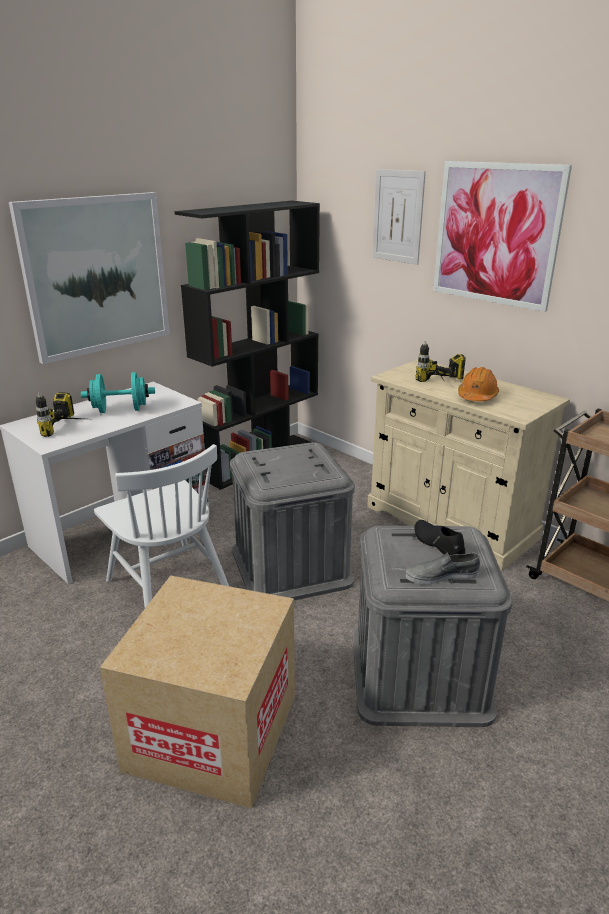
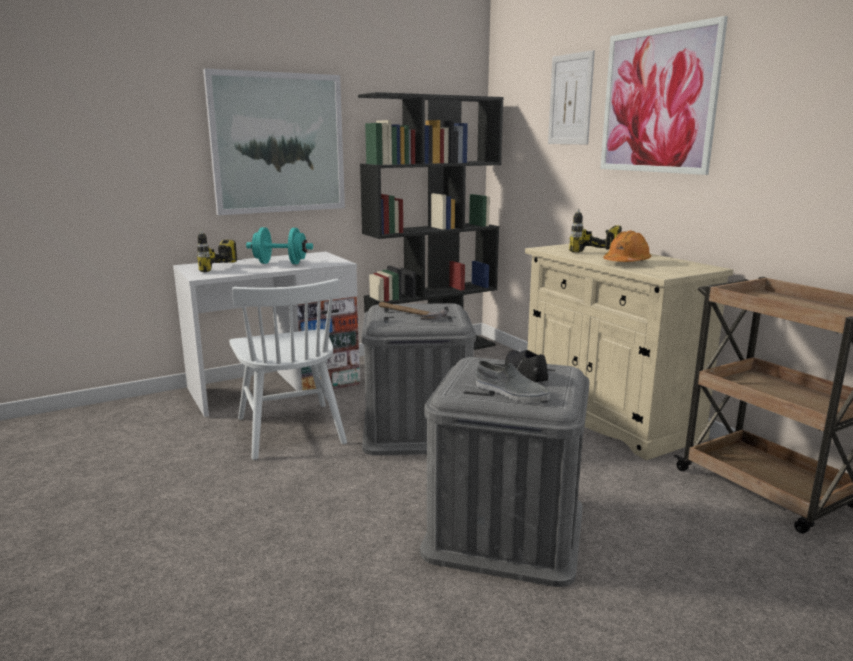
camera: 15 degrees right, 10 degrees down
cardboard box [99,575,295,809] -> none
grey shoe [406,552,480,584] -> grey shoe turned 150 degrees counterclockwise [476,361,550,403]
none -> hammer [379,302,447,320]

